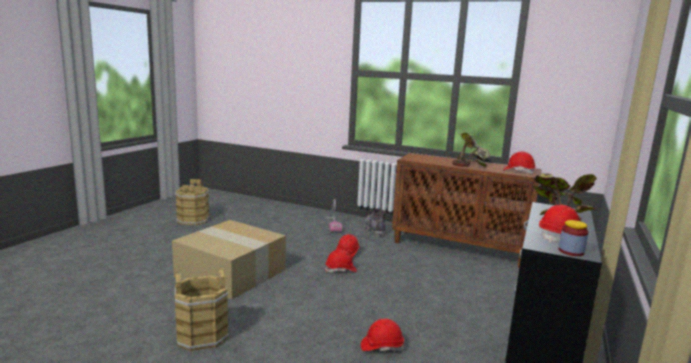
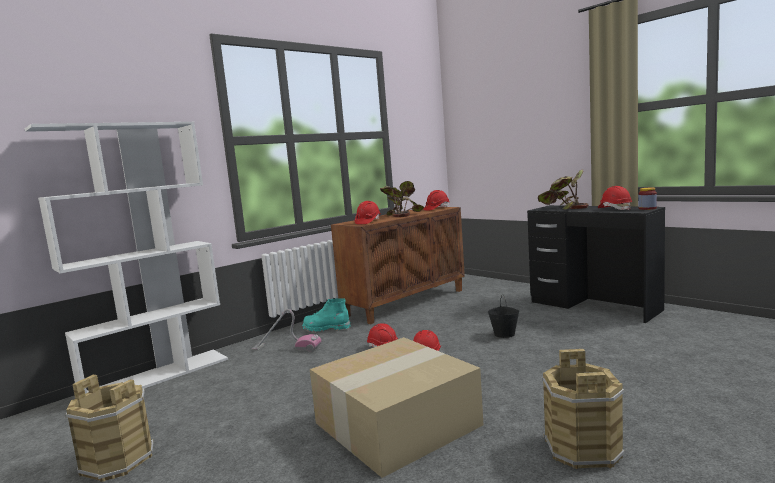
camera: 65 degrees left, 5 degrees down
red hard hat [361,319,404,351] -> red hard hat moved to [355,201,381,224]
grey boot [364,208,386,236] -> turquoise boot [302,298,351,333]
none -> white bookcase [25,122,228,394]
none -> black bucket [488,294,520,338]

